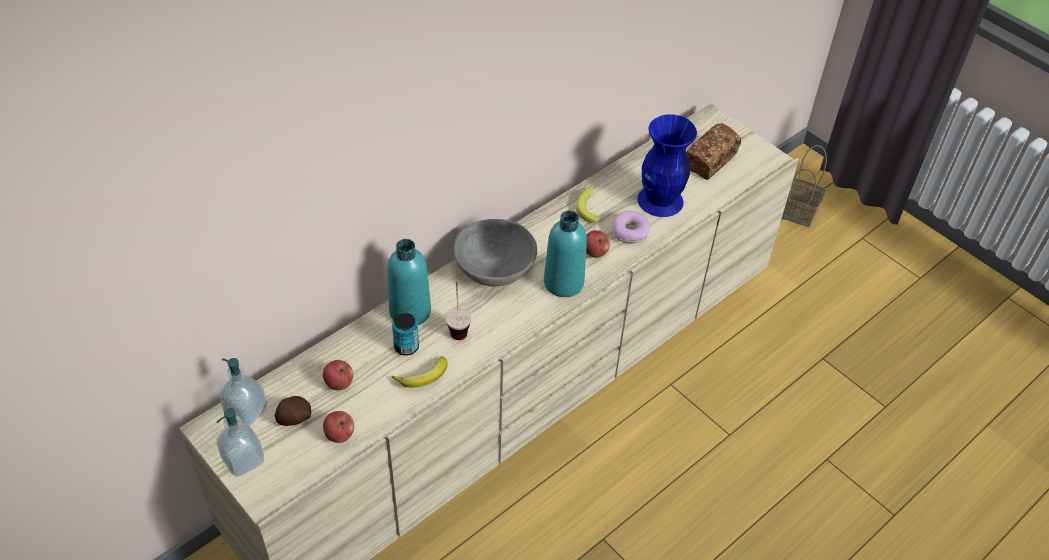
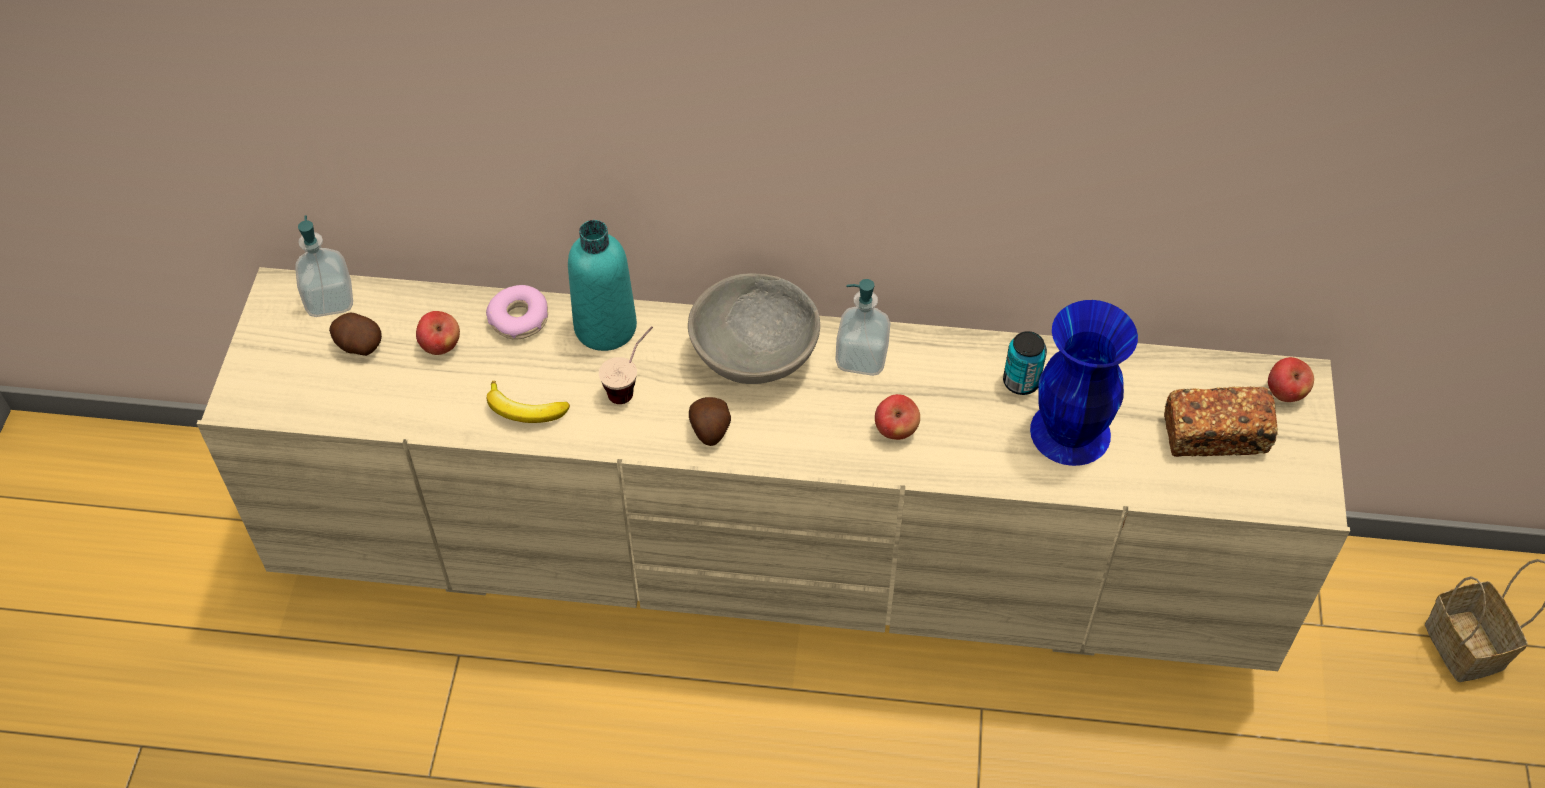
camera: 50 degrees right, 5 degrees up
soap dispenser [217,408,264,477] -> soap dispenser moved to [835,279,890,376]
apple [323,411,354,443] -> apple moved to [1268,357,1314,402]
can [392,313,419,356] -> can moved to [1003,331,1047,395]
turquoise bottle [544,211,587,297] -> none
banana [576,184,600,223] -> none
donut [612,211,650,243] -> donut moved to [486,285,548,340]
none -> potato [689,397,731,446]

